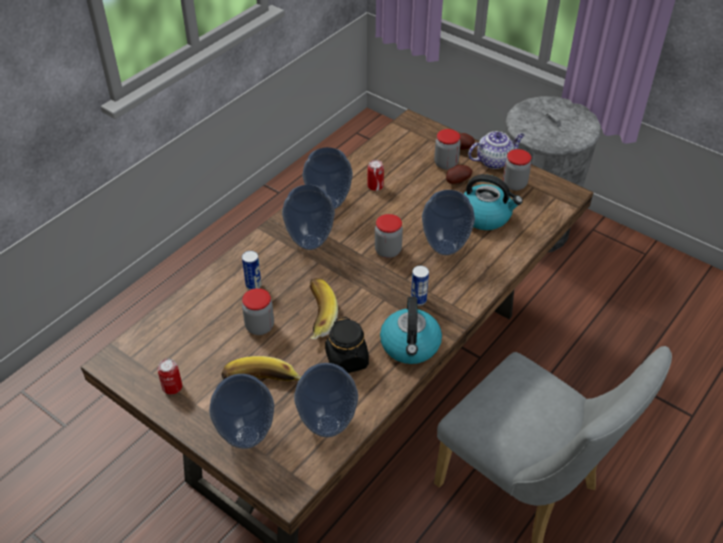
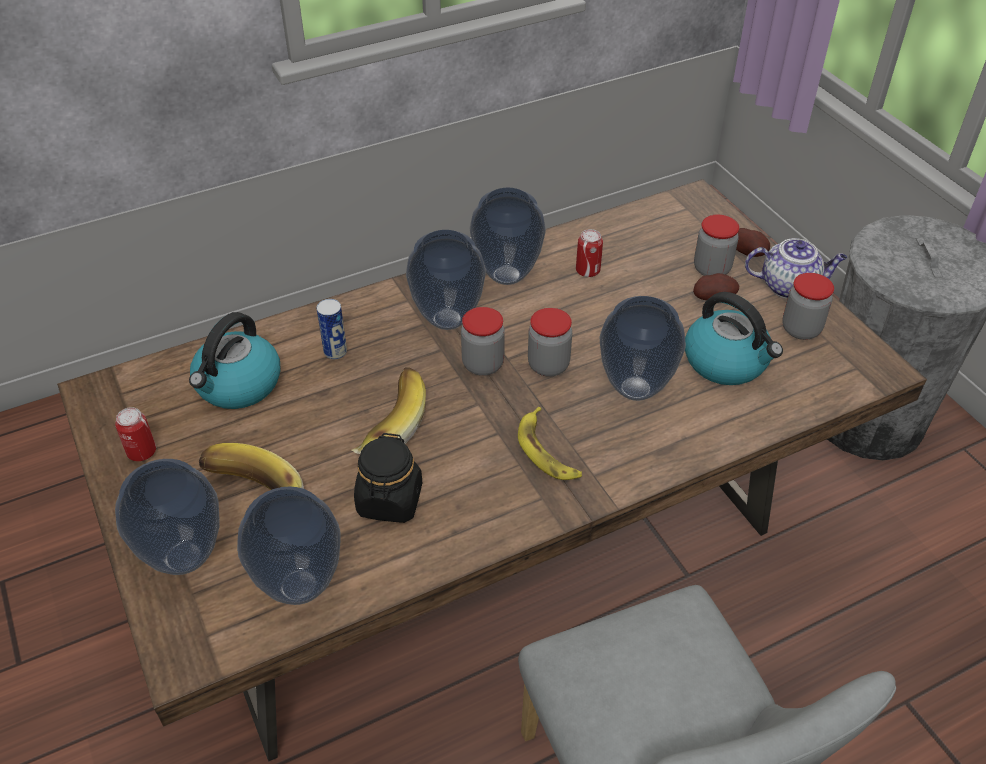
camera: 25 degrees right, 0 degrees up
jar [242,288,274,335] -> jar moved to [461,307,505,376]
kettle [380,297,442,364] -> kettle moved to [189,312,281,409]
can [411,266,429,306] -> banana [518,407,582,480]

